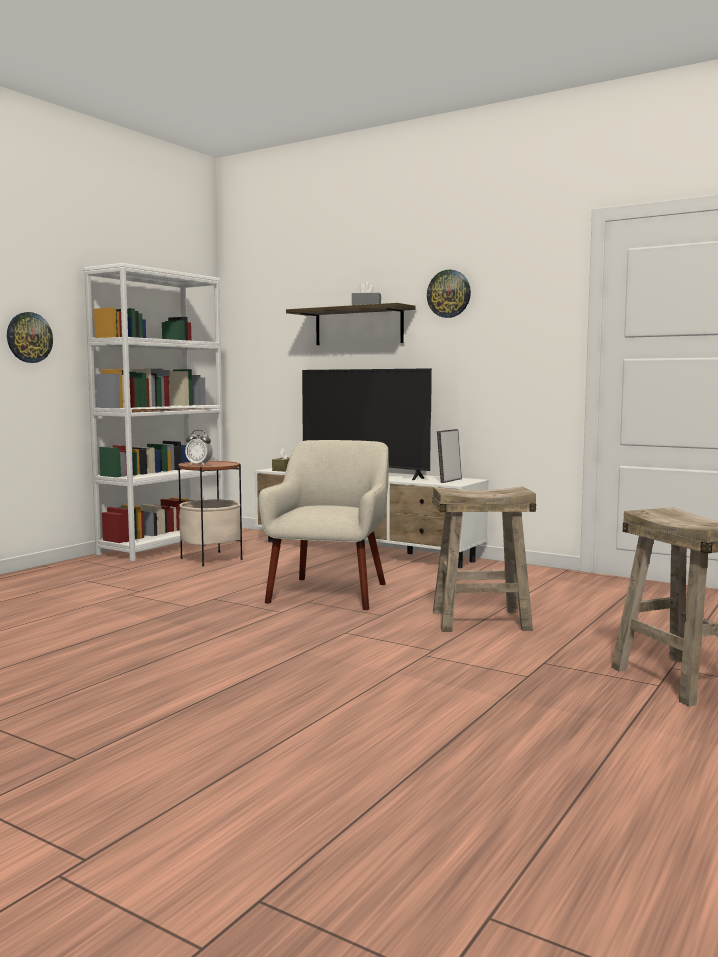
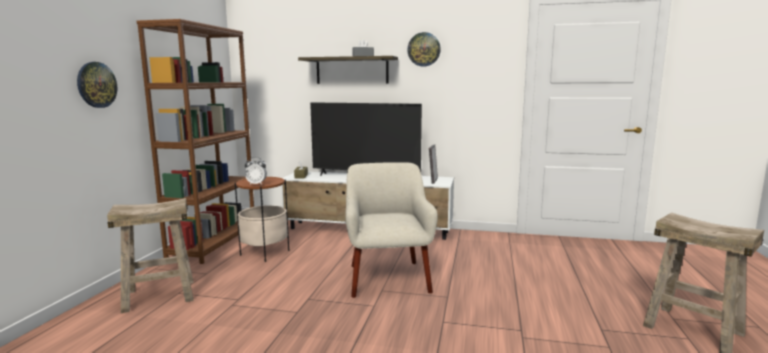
camera: 20 degrees left, 5 degrees up
white bookcase [83,263,224,562] -> brown bookcase [137,19,254,264]
beige stool [432,486,536,632] -> beige stool moved to [107,198,194,313]

